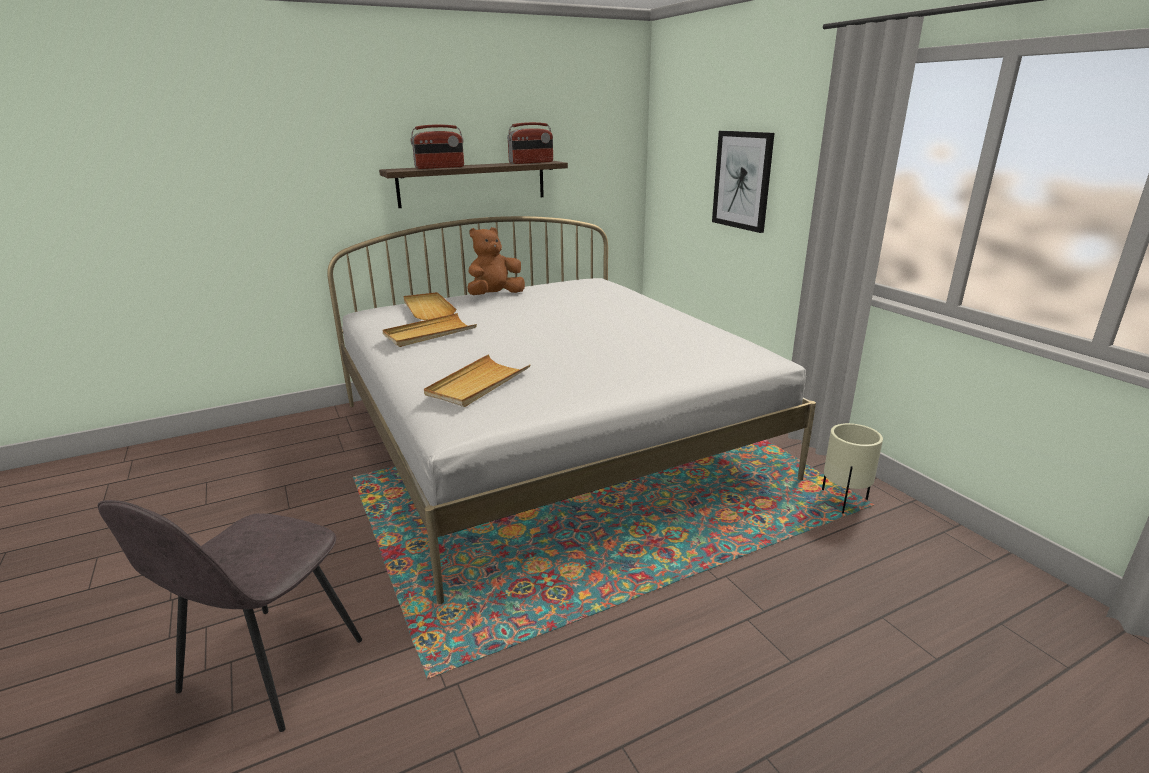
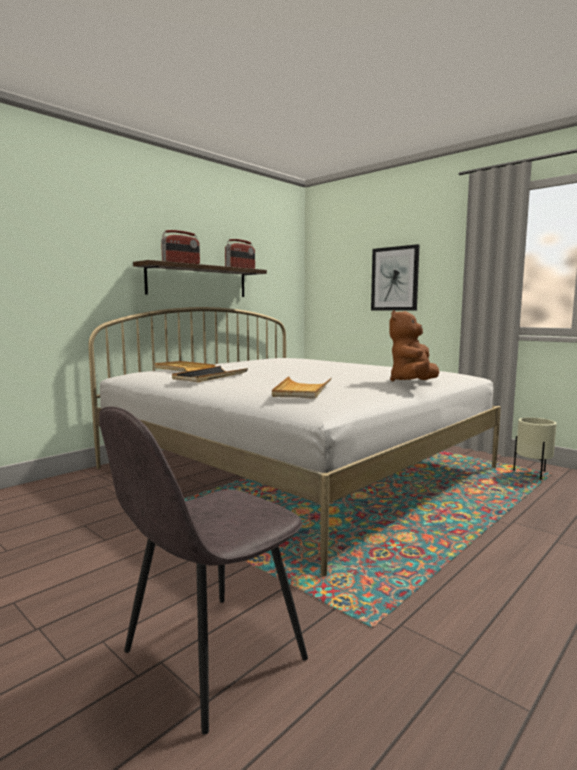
camera: 20 degrees left, 15 degrees down
grey chair [98,500,362,732] -> grey chair turned 45 degrees clockwise [99,406,308,735]
beige tray [383,313,477,347] -> black tray [172,366,248,382]
brown plush toy [467,227,525,295] -> brown plush toy moved to [389,310,439,381]

